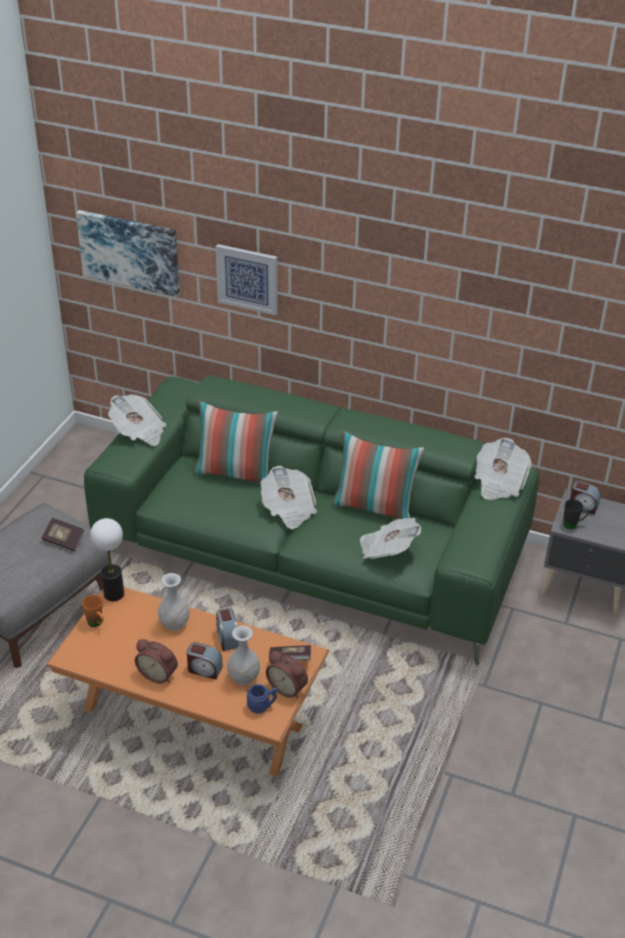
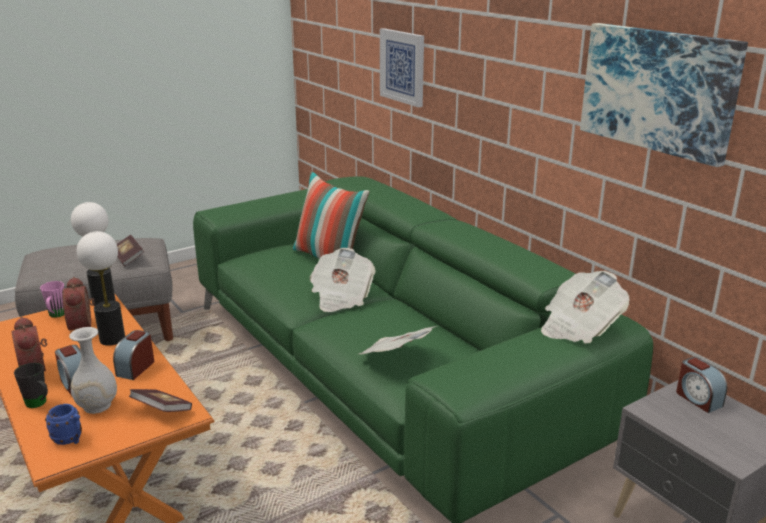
camera: 35 degrees right, 15 degrees down
picture [76,210,180,297] -> picture moved to [580,23,748,167]
orange mug [82,595,104,627] -> pink mug [40,281,64,318]
newspaper [108,394,166,446] -> none
white vase [158,573,190,631] -> table lamp [77,231,125,346]
alarm clock [266,651,308,698] -> alarm clock moved to [62,277,95,330]
pillow [332,430,424,519] -> none
black mug [563,499,589,529] -> black mug moved to [14,363,48,408]

